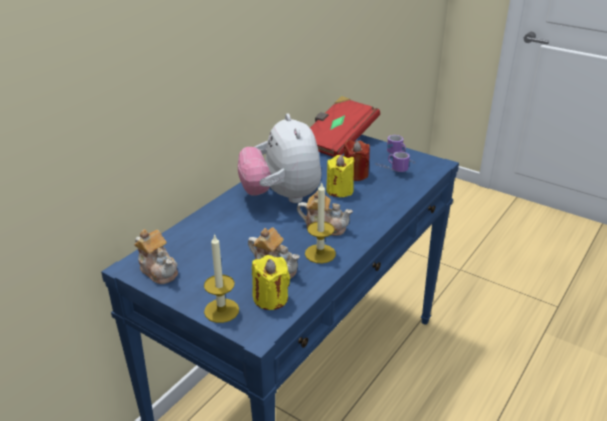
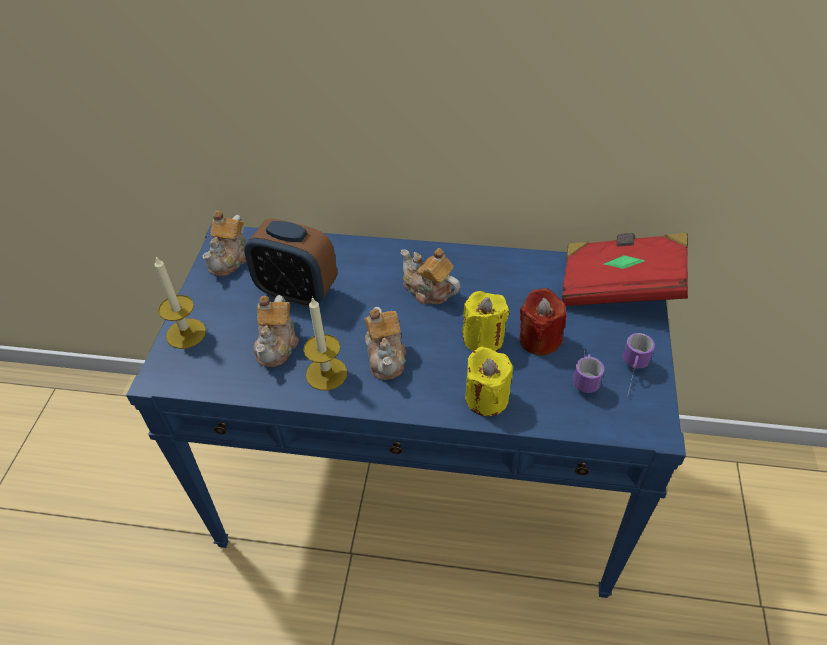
camera: 65 degrees right, 15 degrees up
plush toy [238,113,322,203] -> teapot [401,248,460,304]
yellow candle [252,255,290,310] -> yellow candle moved to [465,346,513,416]
none -> alarm clock [244,218,337,307]

